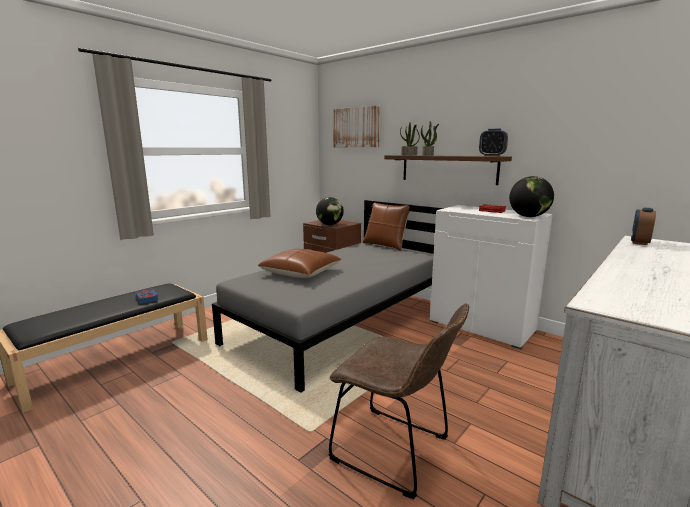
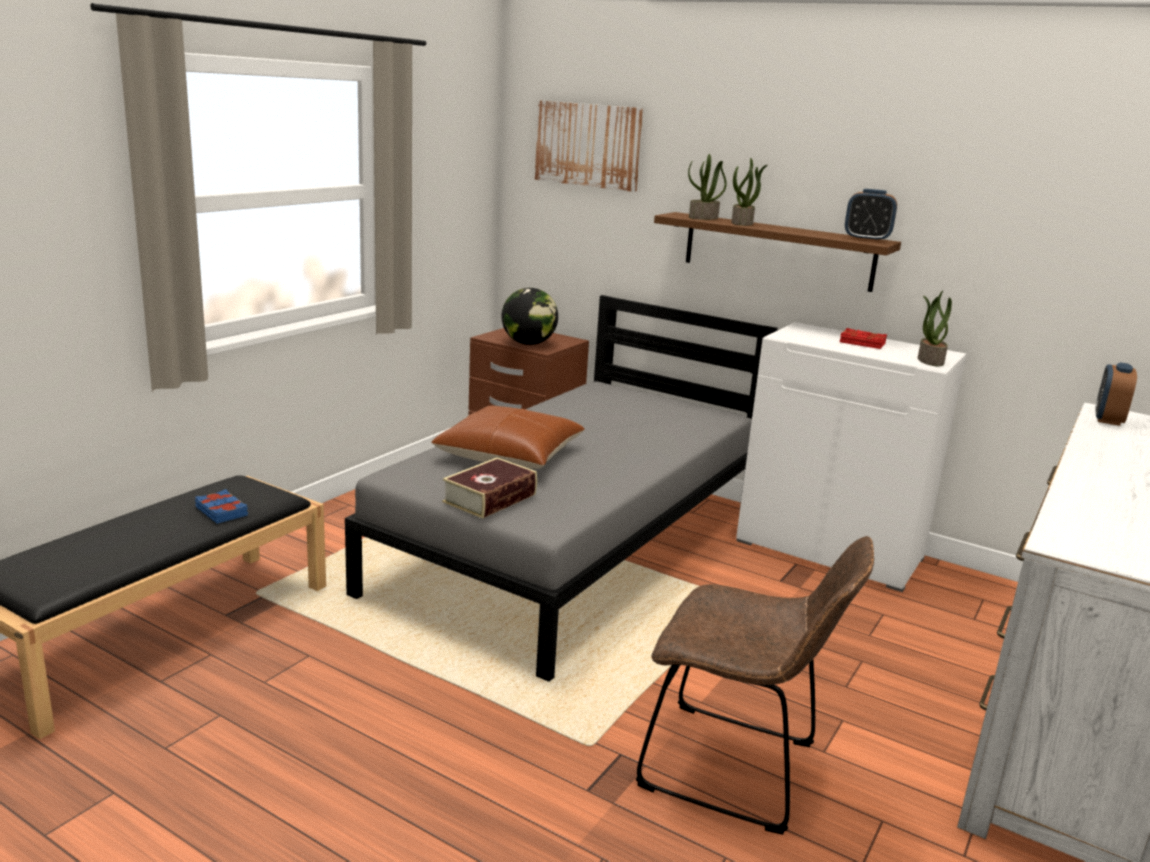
camera: 10 degrees left, 5 degrees up
brown pillow [363,200,412,251] -> none
globe [509,176,554,217] -> potted plant [918,291,952,366]
none -> book [442,458,537,519]

